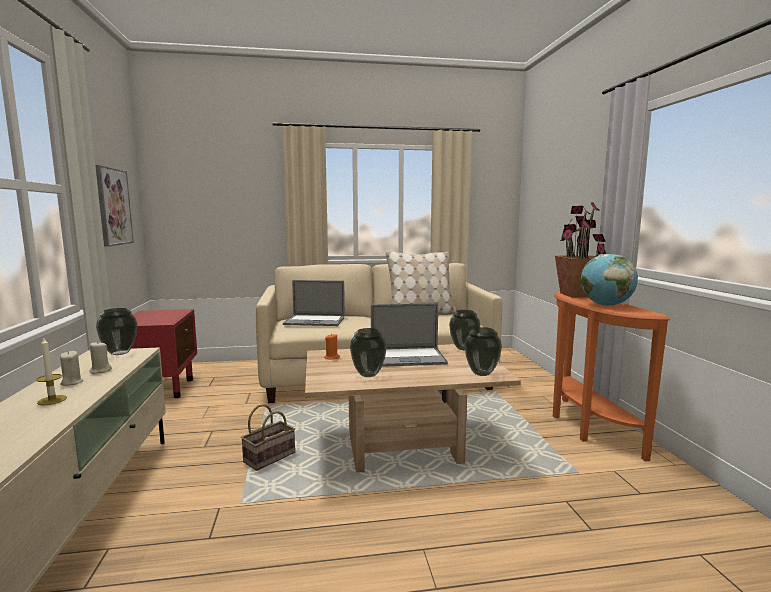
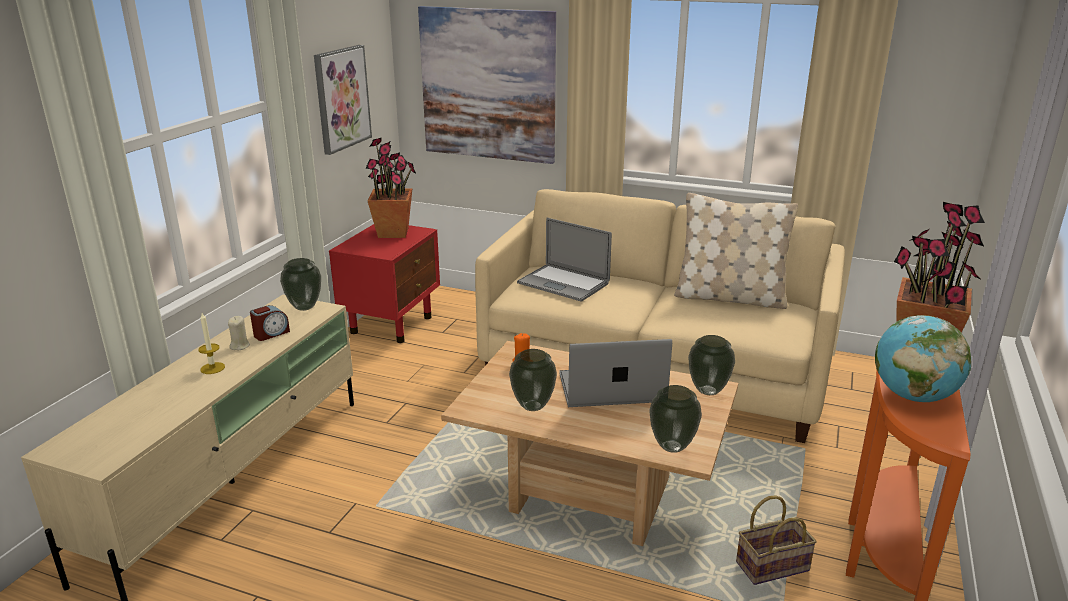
camera: 30 degrees right, 15 degrees up
beige candle [90,341,112,374] -> alarm clock [250,305,290,341]
basket [241,404,295,471] -> basket moved to [736,495,817,585]
laptop [371,303,448,367] -> laptop turned 150 degrees clockwise [560,339,672,407]
none -> potted plant [365,137,416,238]
none -> picture [418,6,556,164]

